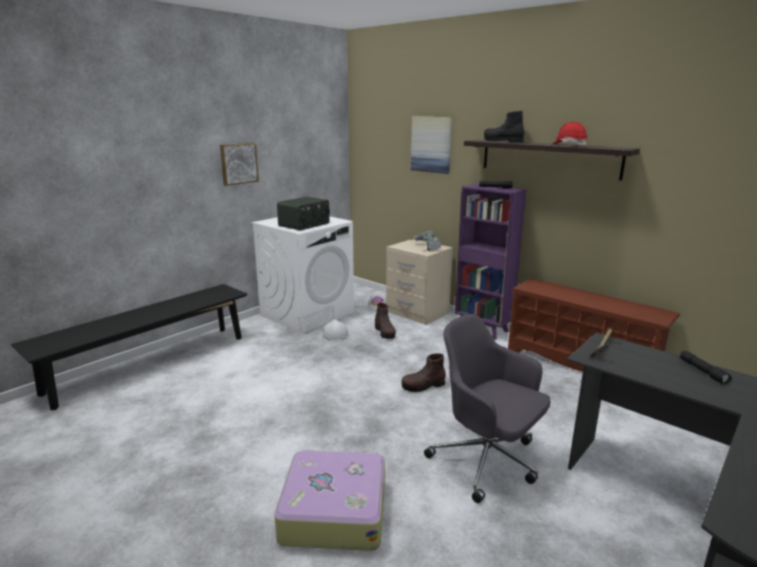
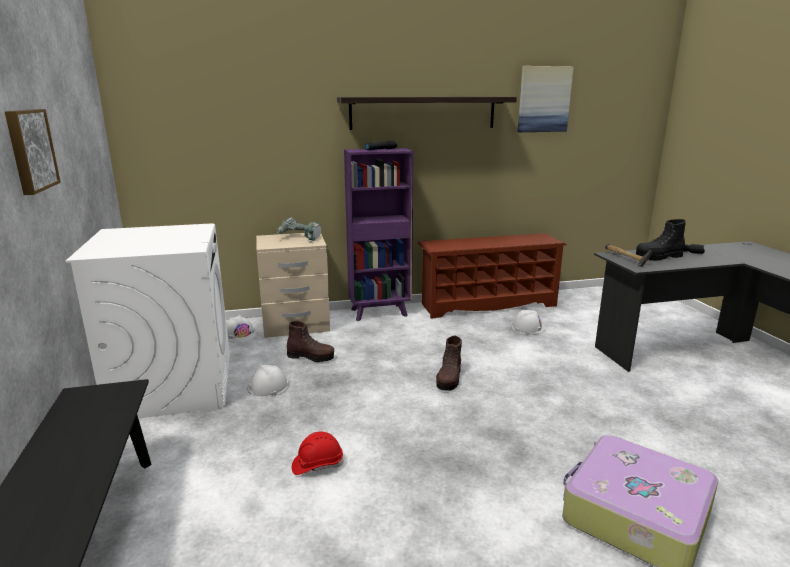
camera: 55 degrees left, 0 degrees up
radio [277,197,330,230] -> none
picture [411,116,452,174] -> picture moved to [518,66,574,132]
grey office chair [424,314,550,503] -> none
black boot [484,111,524,142] -> black boot moved to [636,219,686,260]
red hard hat [552,122,588,146] -> red hard hat moved to [292,432,343,475]
none -> white hard hat [511,310,546,334]

